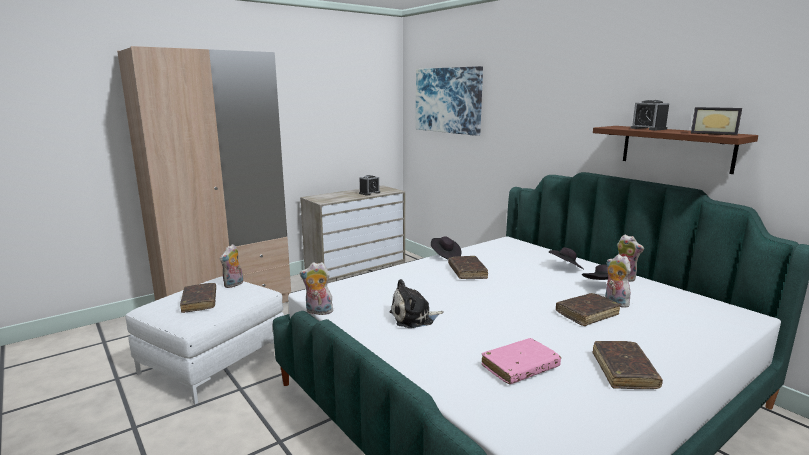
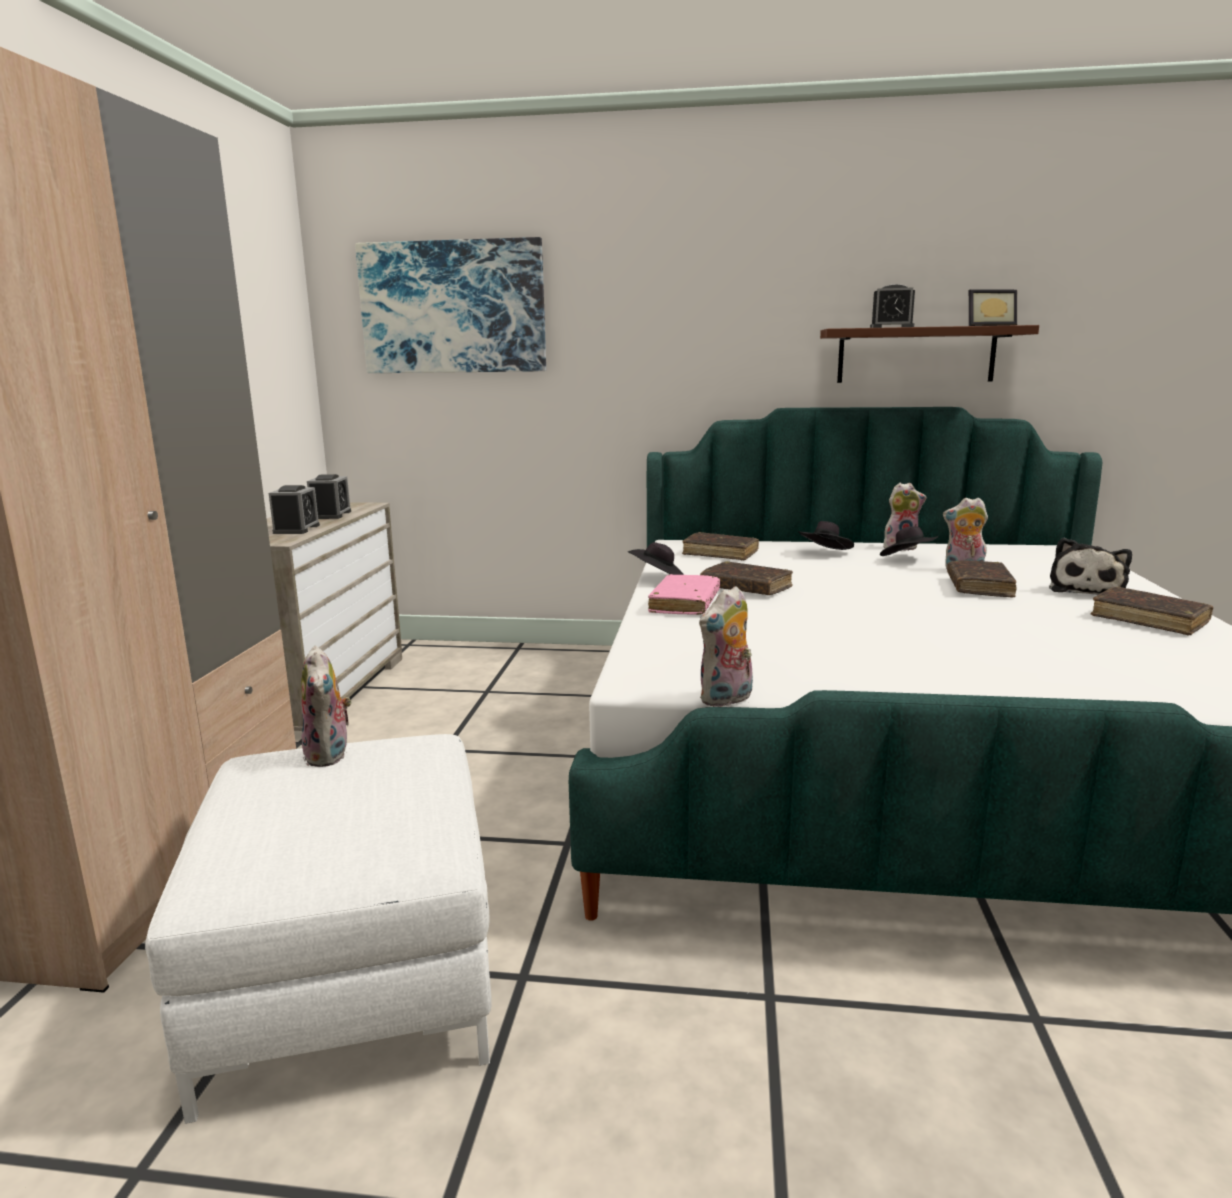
camera: 45 degrees left, 0 degrees up
brown book [180,283,216,313] -> brown book moved to [682,532,759,560]
plush toy [389,279,444,328] -> plush toy moved to [1049,538,1132,595]
pink book [482,338,561,384] -> pink book moved to [648,574,720,615]
none -> alarm clock [269,485,320,534]

